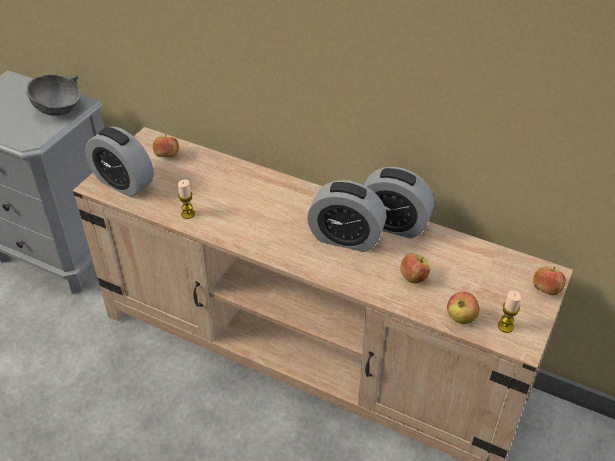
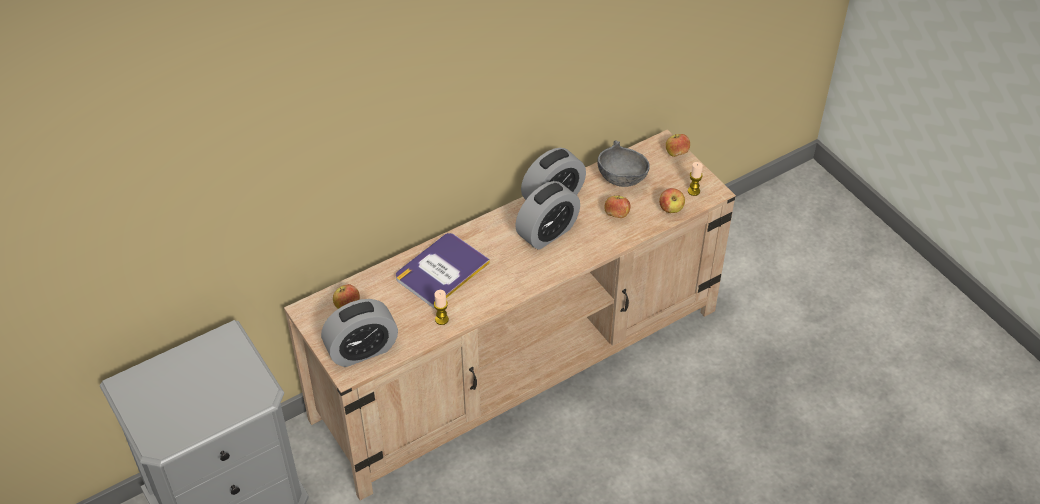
camera: 60 degrees left, 5 degrees up
grey bowl [26,74,81,116] -> grey bowl moved to [598,140,650,187]
none -> book [396,233,490,308]

